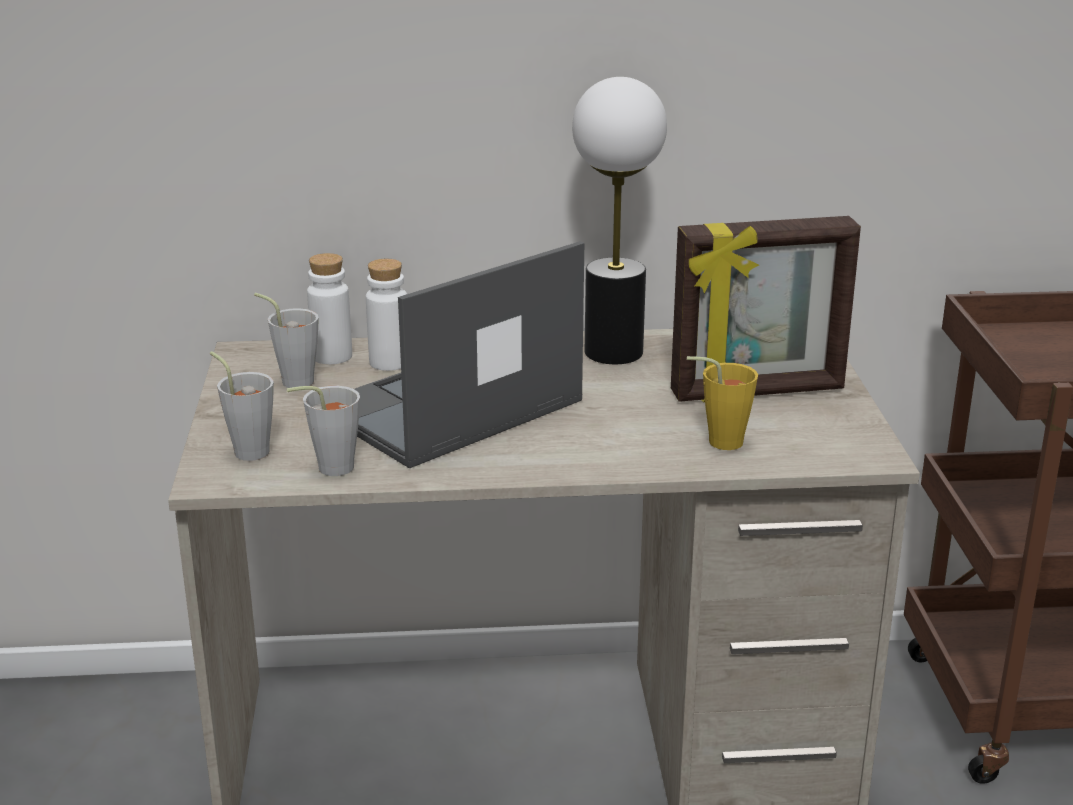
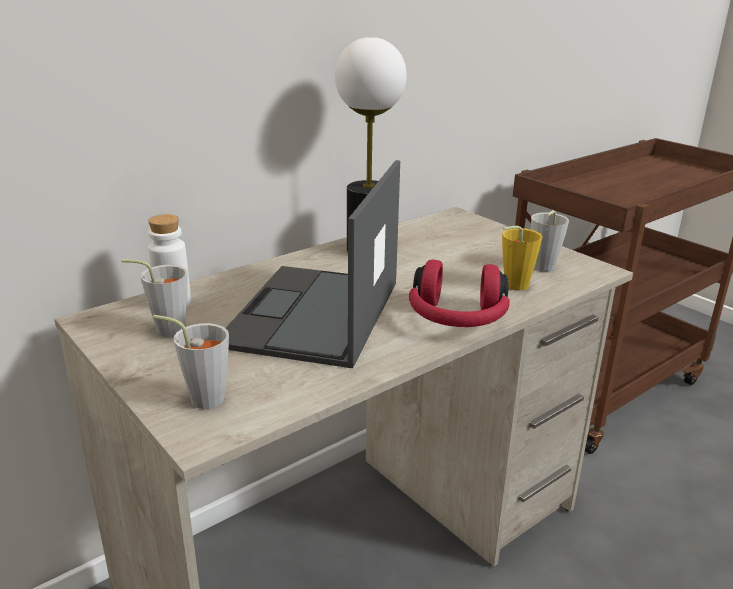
camera: 35 degrees left, 0 degrees up
grey cup [286,386,360,476] -> grey cup moved to [531,210,569,271]
white bottle [366,259,407,371] -> none
picture frame [671,216,861,402] -> none
none -> red headphones [409,260,510,327]

